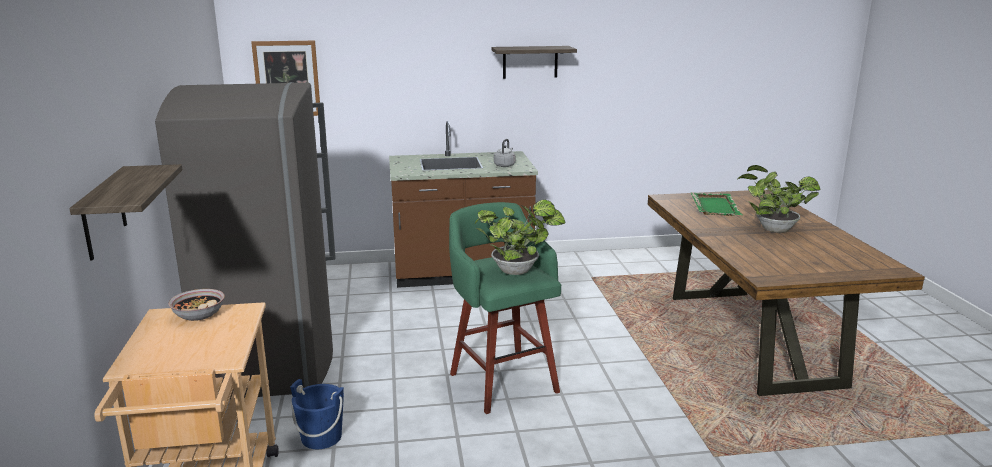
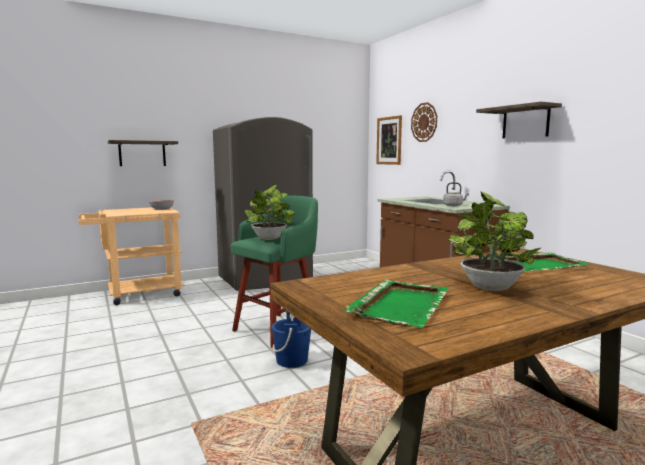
camera: 70 degrees right, 10 degrees down
blue bucket [290,379,344,449] -> blue bucket moved to [272,311,311,368]
none -> green tray [344,279,449,328]
none -> wall clock [411,102,437,142]

